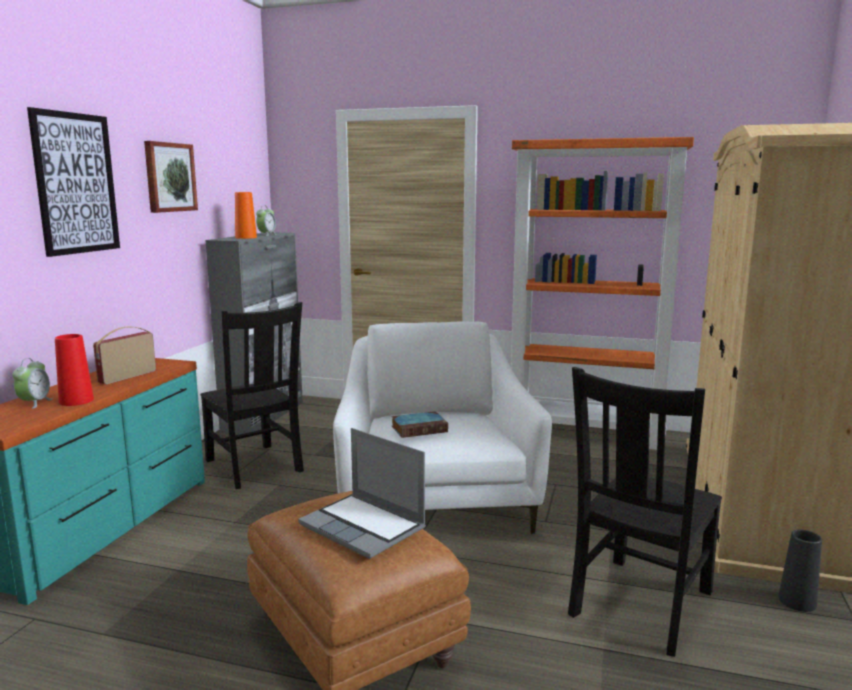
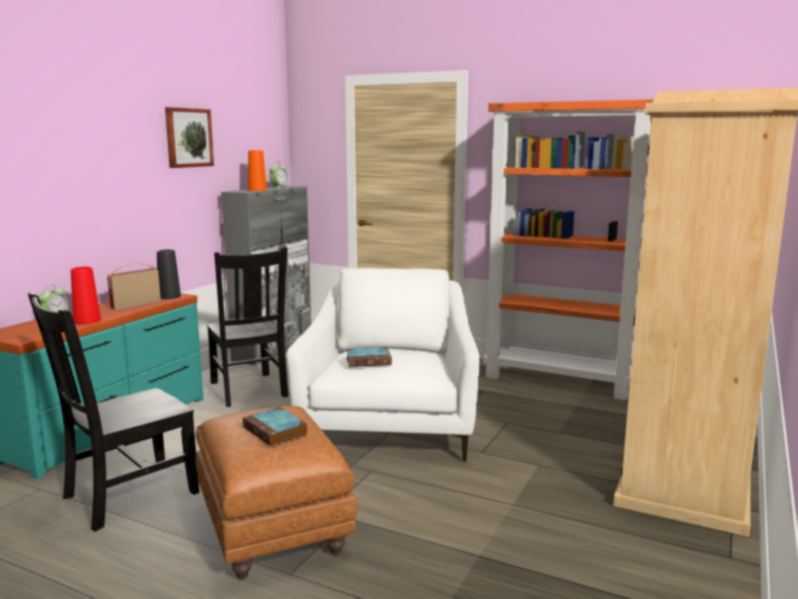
camera: 10 degrees right, 0 degrees up
picture [27,107,120,257] -> none
laptop [298,428,426,559] -> book [243,407,308,446]
black chair [568,367,722,657] -> black chair moved to [28,292,199,532]
black vase [778,529,822,612] -> black vase moved to [157,249,181,299]

